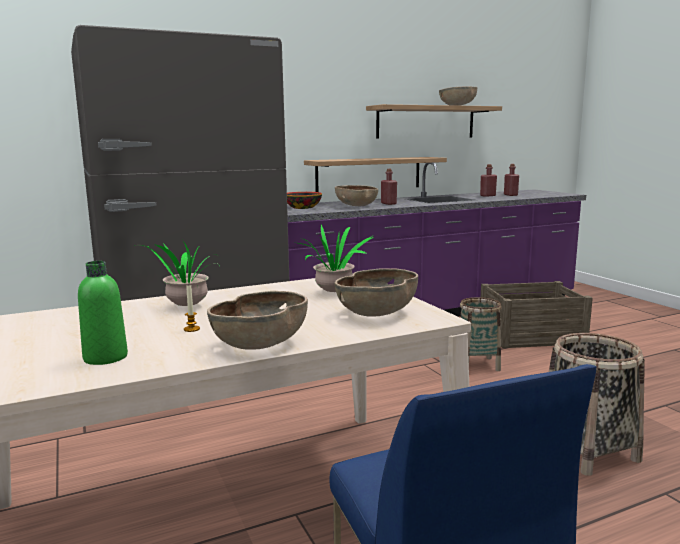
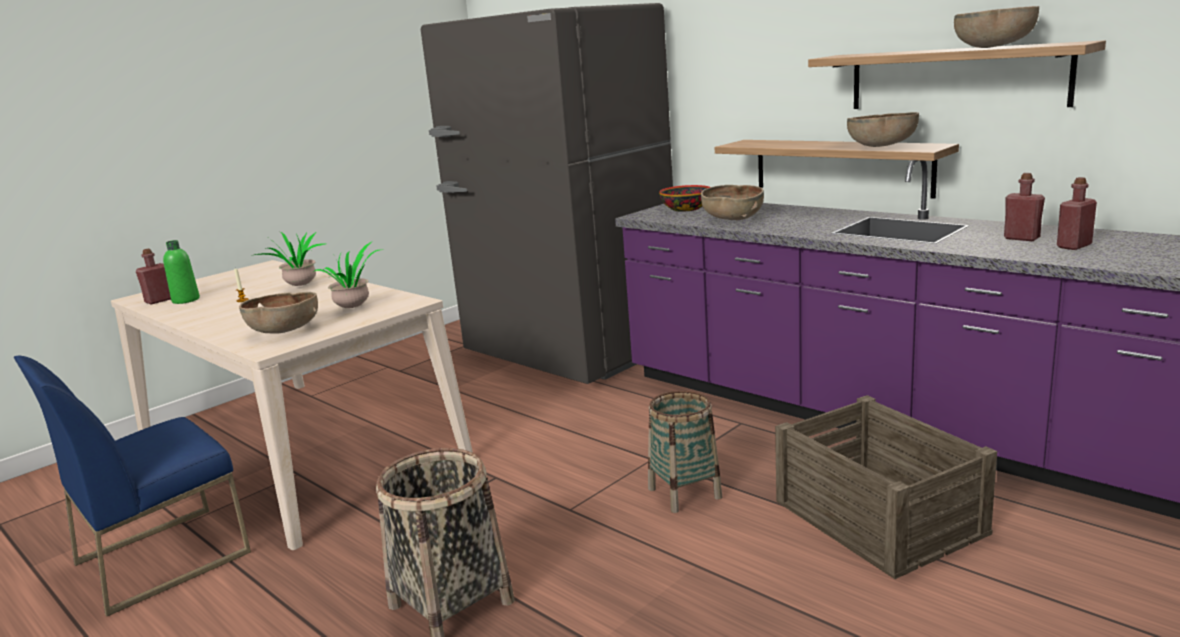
camera: 70 degrees right, 5 degrees up
brown bowl [207,291,308,350] -> brown bowl moved to [847,112,919,147]
red bottle [381,169,397,205] -> red bottle moved to [136,249,171,304]

